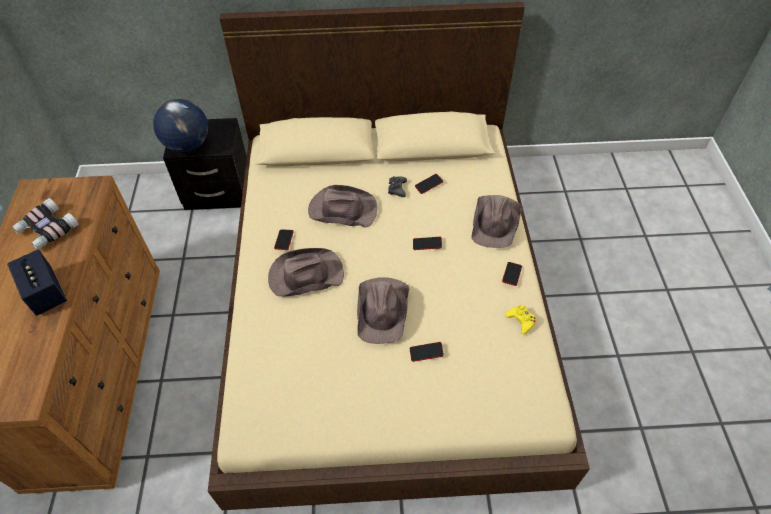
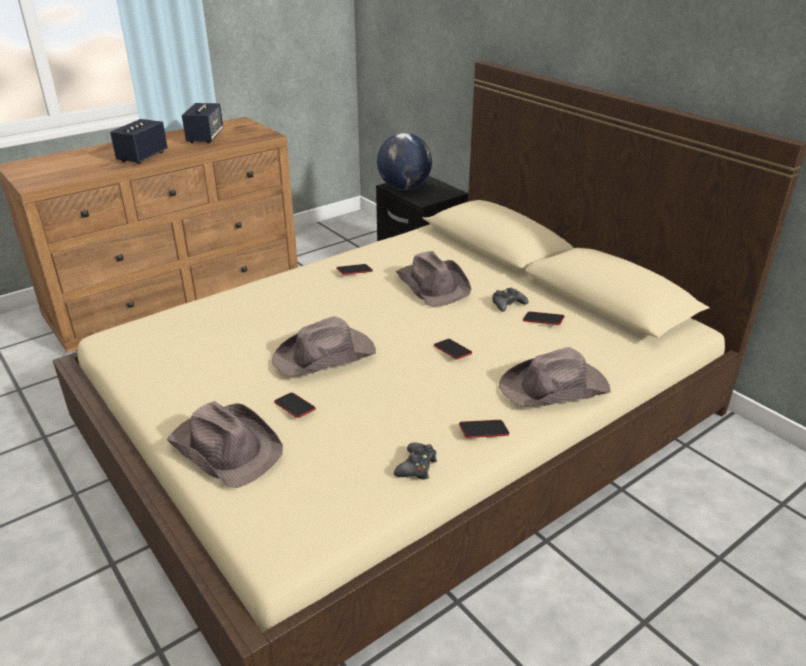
camera: 55 degrees right, 20 degrees down
binoculars [12,198,79,250] -> speaker [182,103,223,143]
brown hat [268,248,344,297] -> brown hat moved to [167,401,283,488]
yellow game controller [505,305,536,335] -> black game controller [394,442,437,480]

